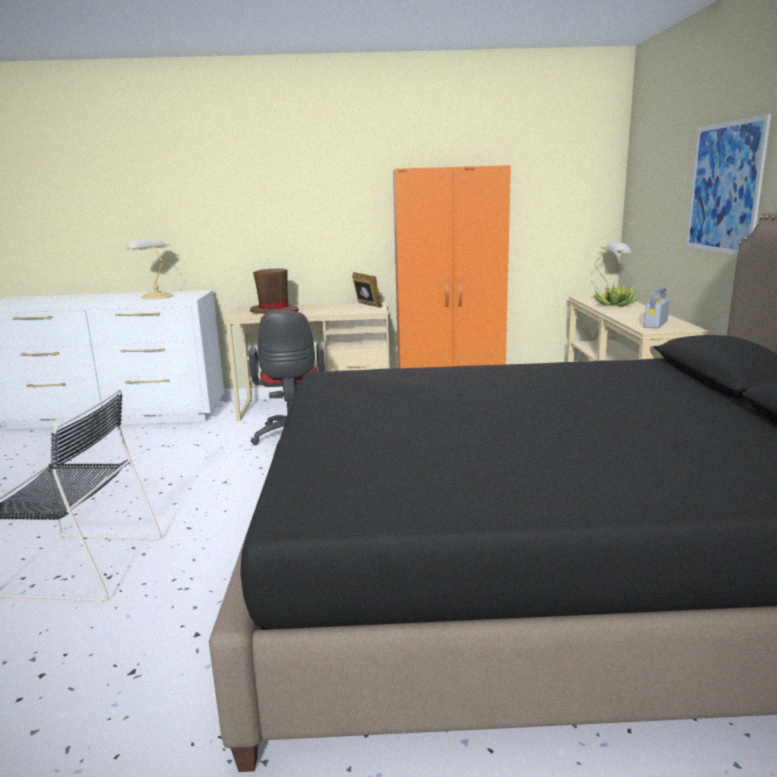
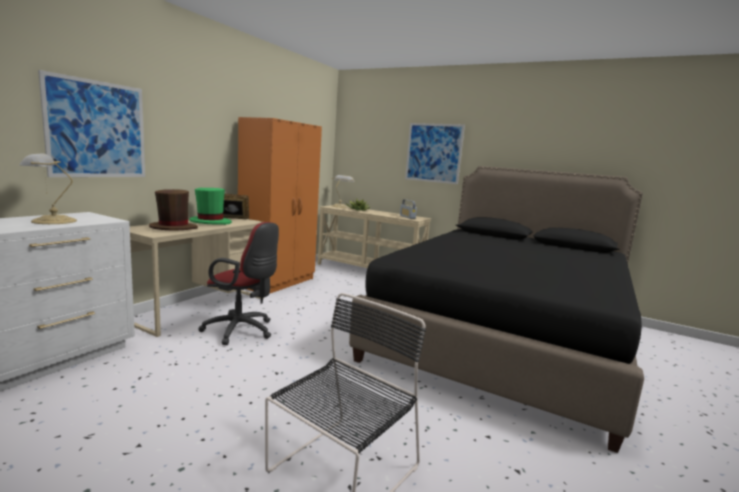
camera: 60 degrees left, 5 degrees down
none -> picture [38,70,145,177]
none -> green hat [190,188,232,225]

